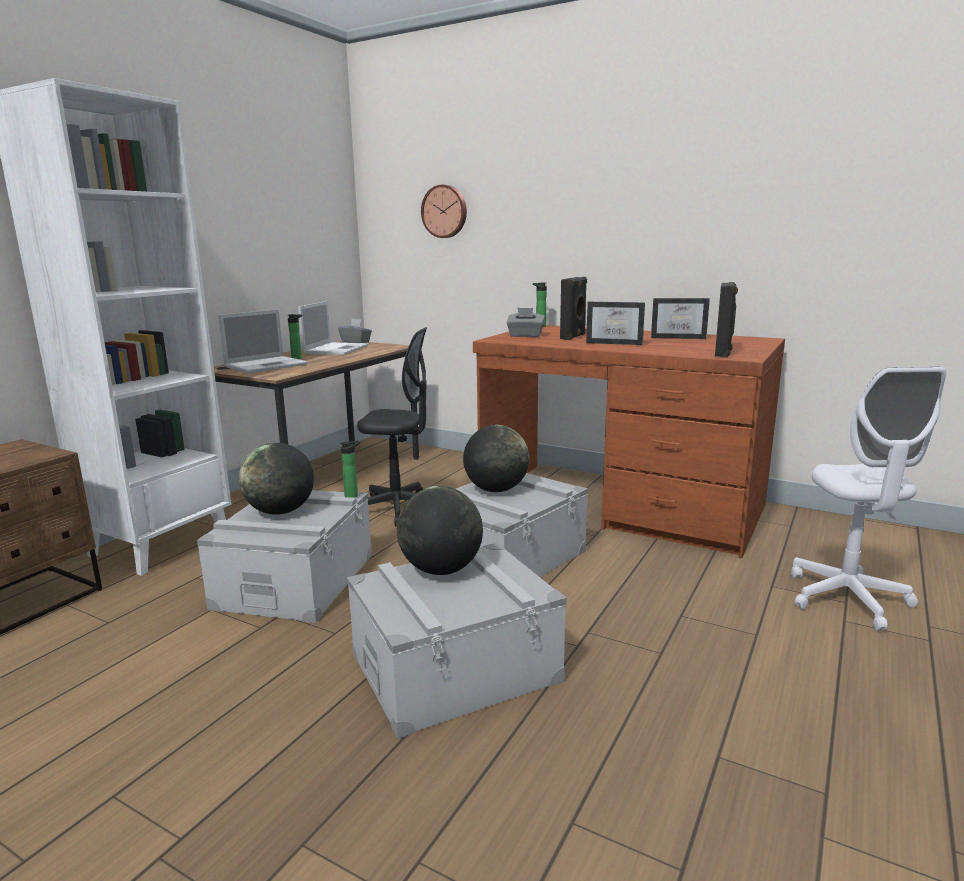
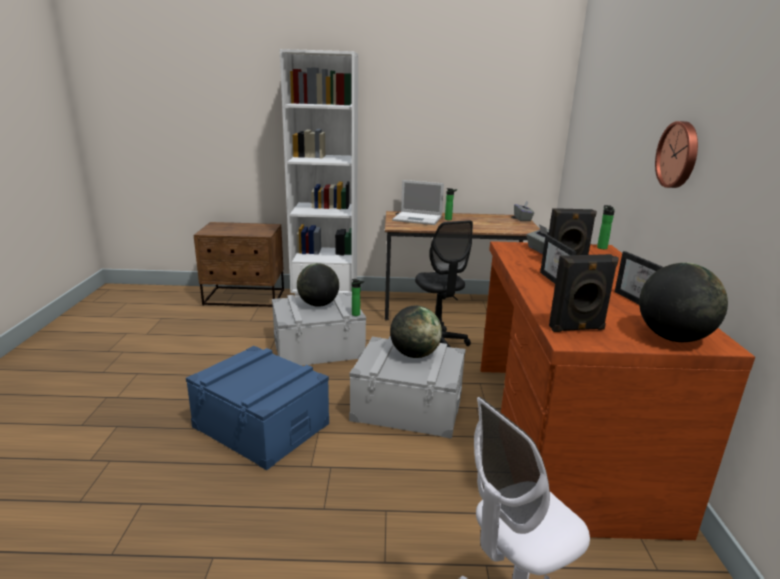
camera: 60 degrees right, 5 degrees up
laptop [298,301,368,355] -> none
grey storage box [347,542,567,739] -> blue storage box [186,346,329,470]
globe [397,486,483,575] -> globe moved to [639,263,728,342]
wall clock [421,185,467,238] -> wall clock moved to [655,121,698,188]

